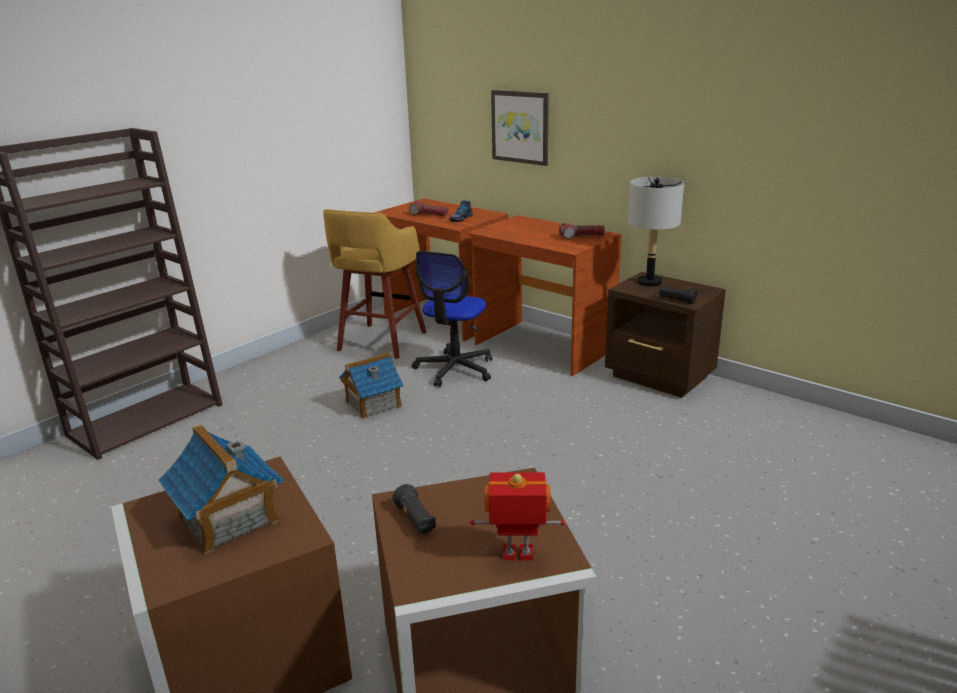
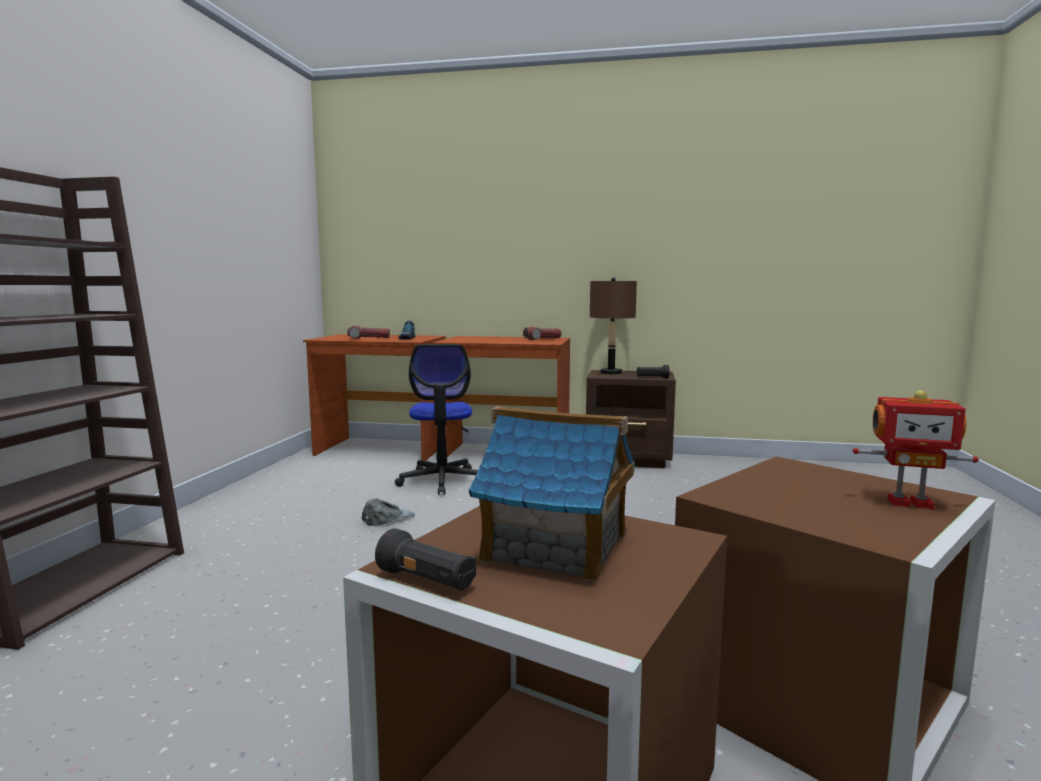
camera: 30 degrees left, 15 degrees down
yellow stool [323,209,426,359] -> none
toy house [339,352,403,419] -> grey cap [361,498,415,526]
black flashlight [393,484,436,534] -> black flashlight moved to [375,528,476,590]
toy robot [470,472,565,560] -> toy robot turned 135 degrees counterclockwise [853,390,979,509]
picture [491,90,549,166] -> none
grey table lamp [628,177,684,287] -> brown table lamp [590,277,637,374]

